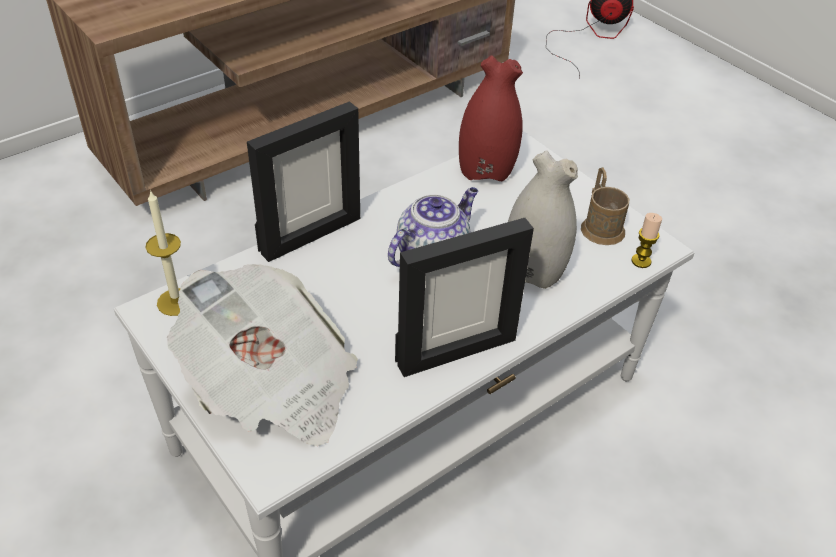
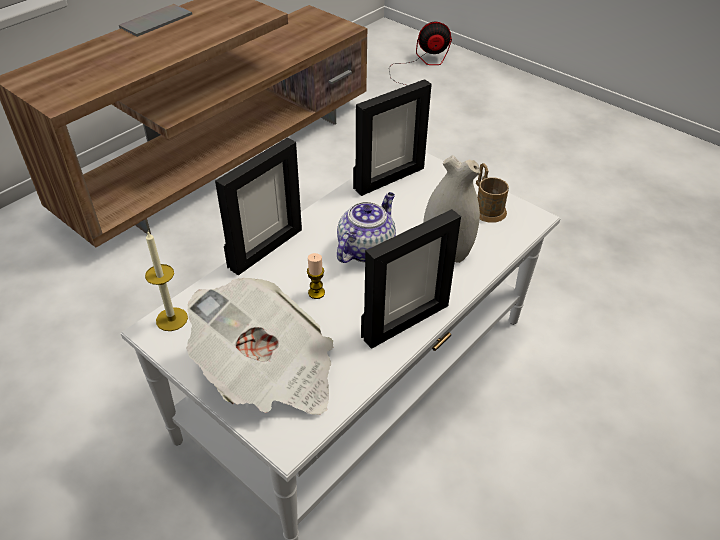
camera: 10 degrees left, 0 degrees up
red vase [459,55,523,181] -> picture frame [353,79,432,196]
candle [631,213,662,268] -> candle moved to [307,253,325,299]

